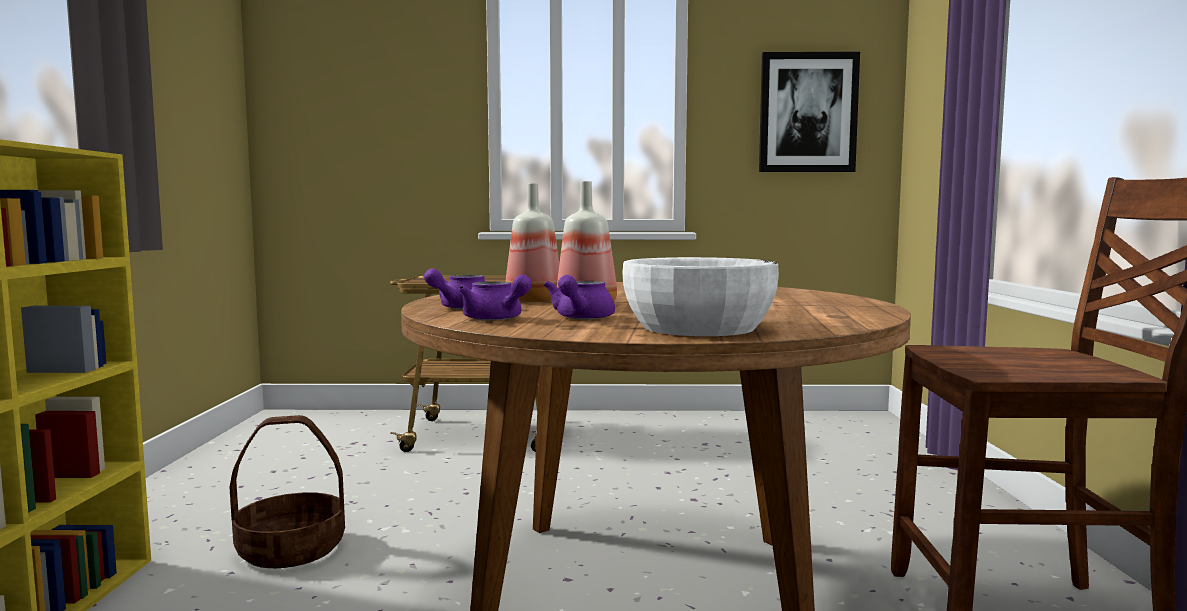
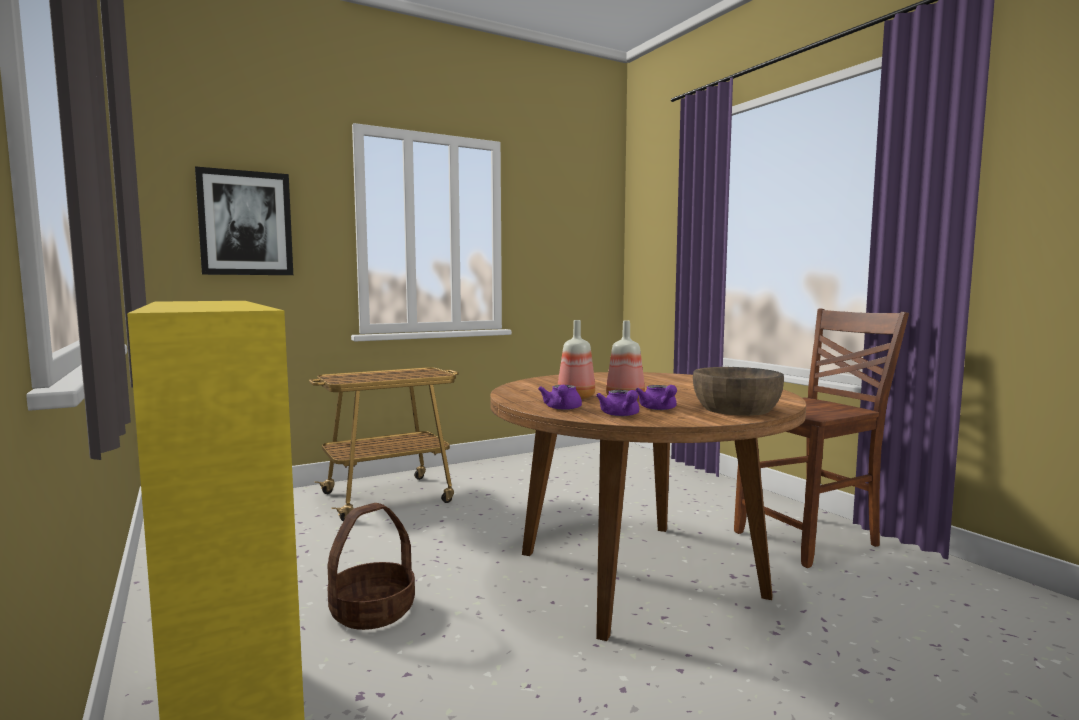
camera: 30 degrees left, 0 degrees up
purple teapot [459,275,532,321] -> purple teapot turned 60 degrees clockwise [596,390,640,416]
white bowl [622,257,779,336] -> brown bowl [693,367,784,416]
picture [759,52,860,172] -> picture moved to [195,166,293,275]

